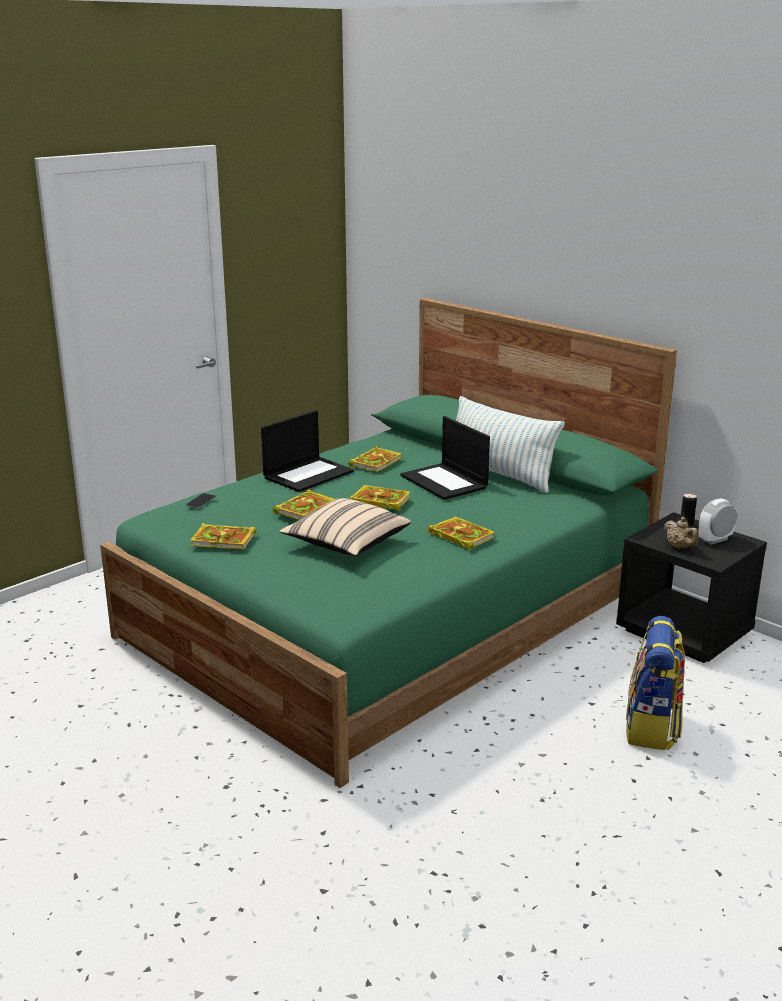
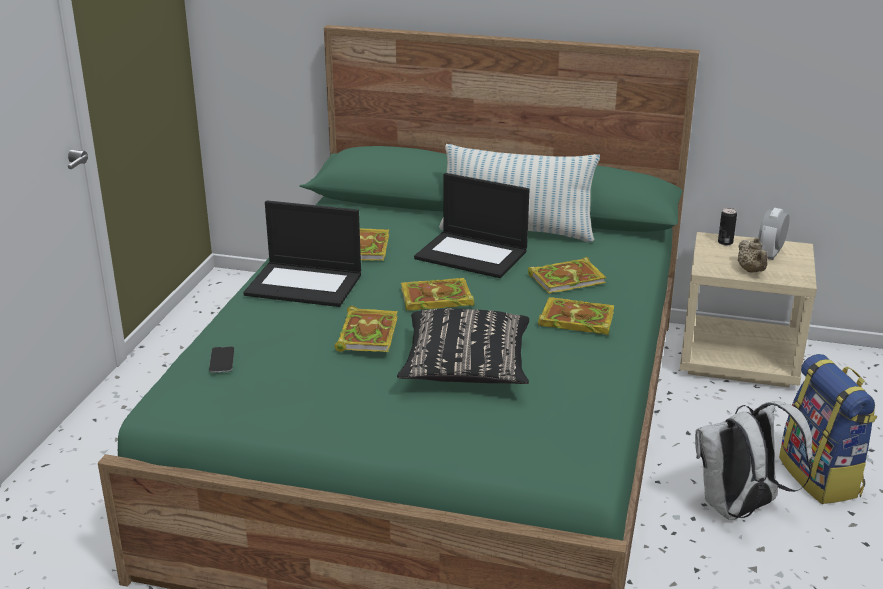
camera: 30 degrees left, 5 degrees up
book [190,523,256,550] -> book moved to [528,257,606,294]
laptop [261,410,354,492] -> laptop turned 90 degrees clockwise [243,201,361,307]
beige pillow [280,498,411,556] -> black pillow [397,308,529,384]
black nightstand [616,512,767,663] -> beige nightstand [680,232,817,387]
beige teapot [664,517,699,549] -> beige teapot turned 45 degrees clockwise [738,237,768,272]
none -> white backpack [695,401,813,520]

